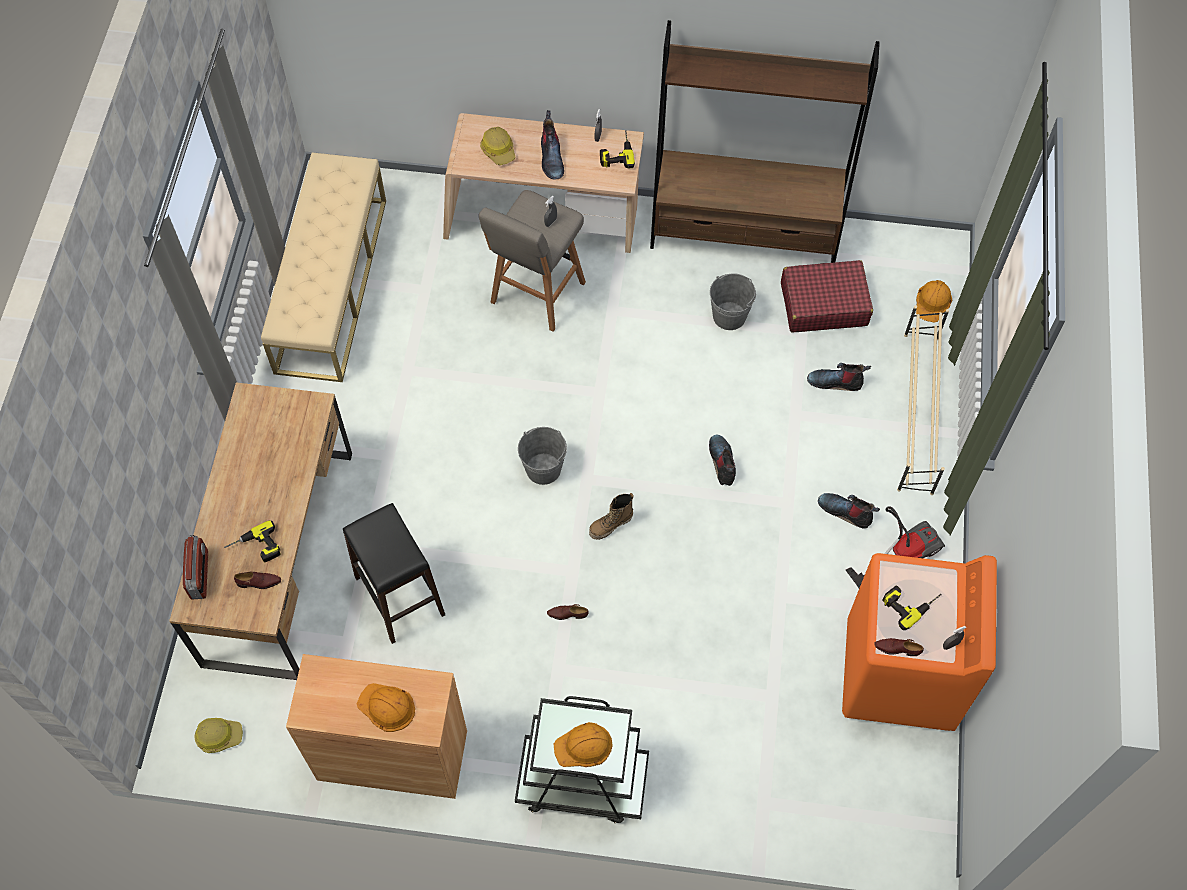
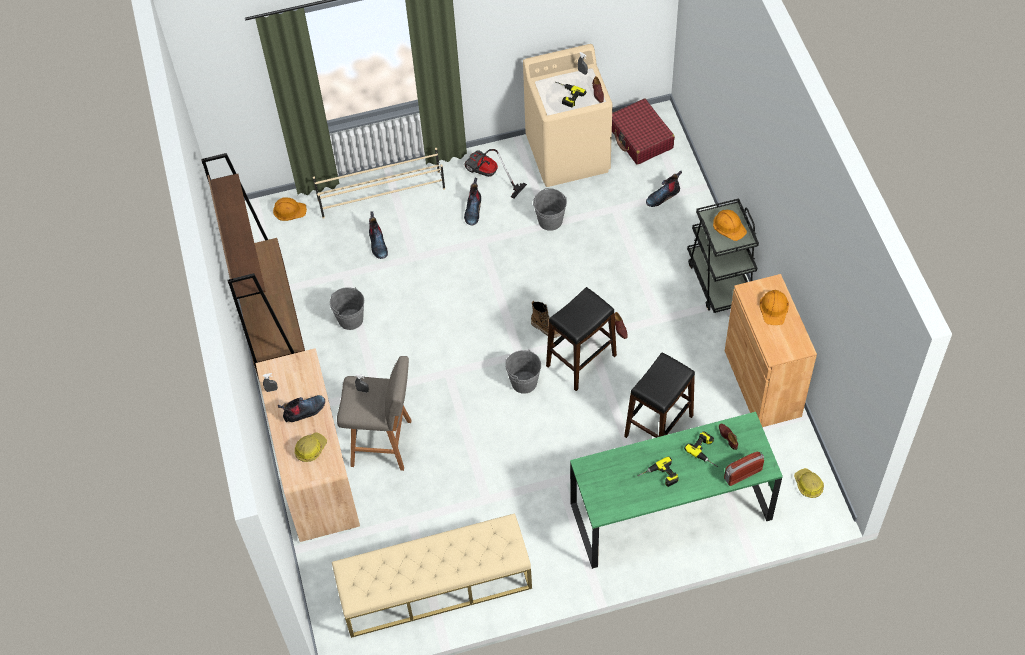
camera: 110 degrees left, 5 degrees down
brown desk [169,382,352,680] -> green desk [570,412,783,569]
power drill [600,130,635,168] -> power drill moved to [637,457,679,487]
boot [709,435,736,486] -> boot moved to [646,171,682,207]
red suitcase [781,260,873,332] -> red suitcase moved to [612,99,675,165]
orange washing machine [842,553,997,731] -> beige washing machine [523,44,612,187]
none -> grey bucket [533,188,567,231]
none -> black stool [546,287,617,391]

